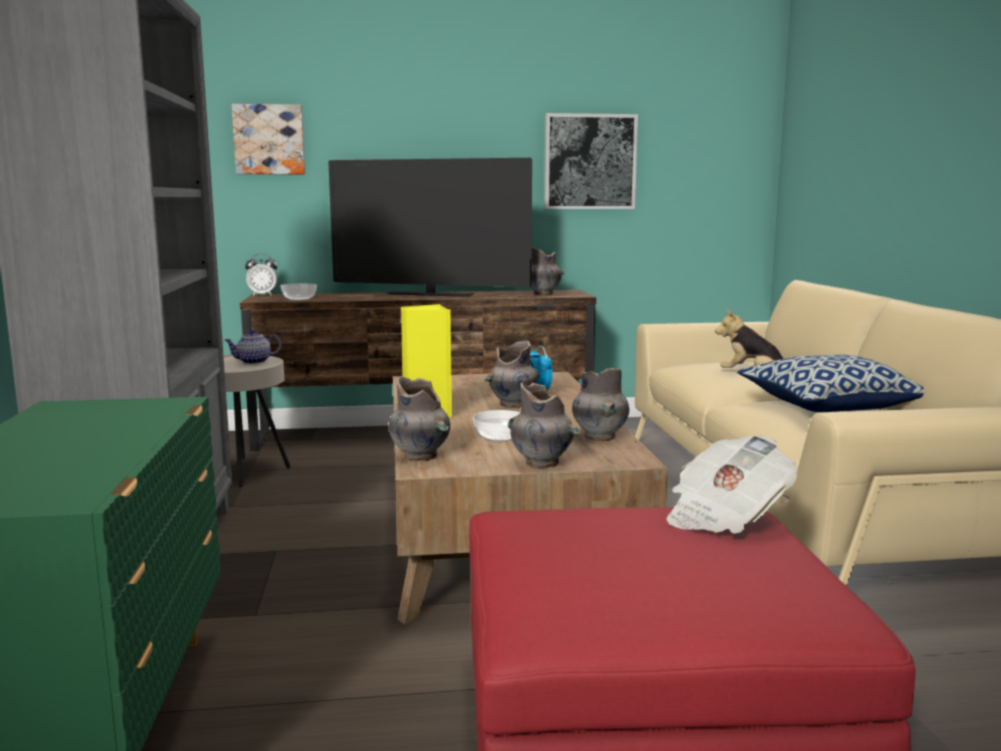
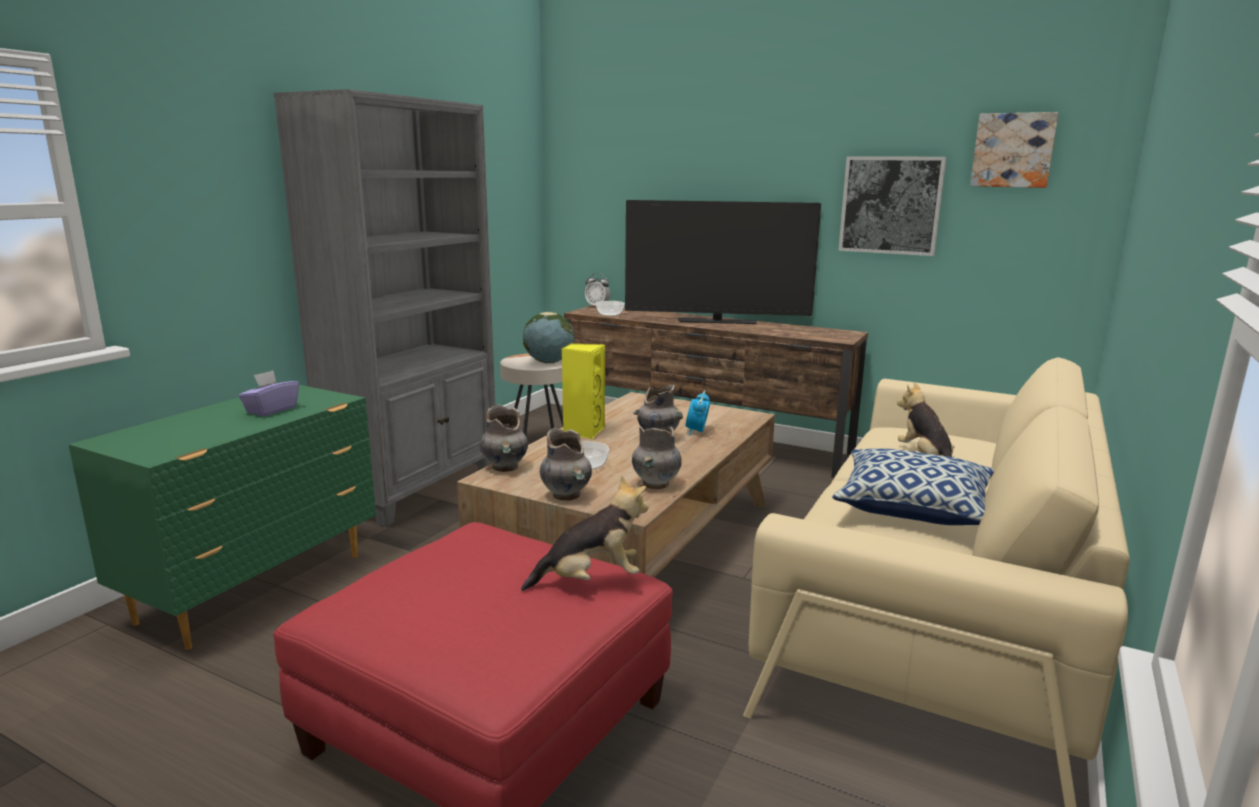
camera: 35 degrees right, 5 degrees up
teapot [224,330,281,364] -> globe [523,312,575,363]
picture [231,104,305,174] -> picture moved to [970,112,1058,188]
television [329,158,532,297] -> television turned 45 degrees counterclockwise [625,200,821,324]
grey vase [531,247,565,295] -> none
newspaper [666,435,797,534] -> plush toy [521,476,649,591]
none -> purple tissue box [239,370,299,417]

